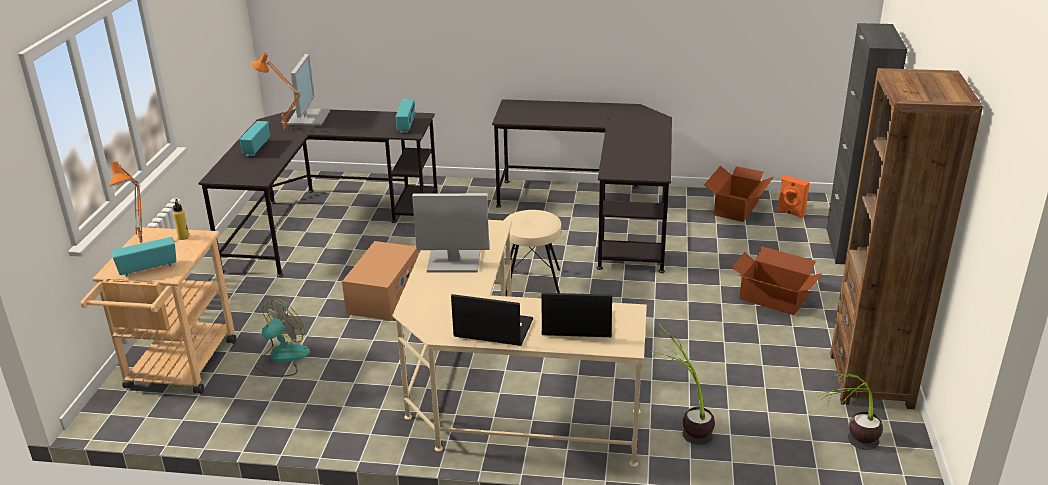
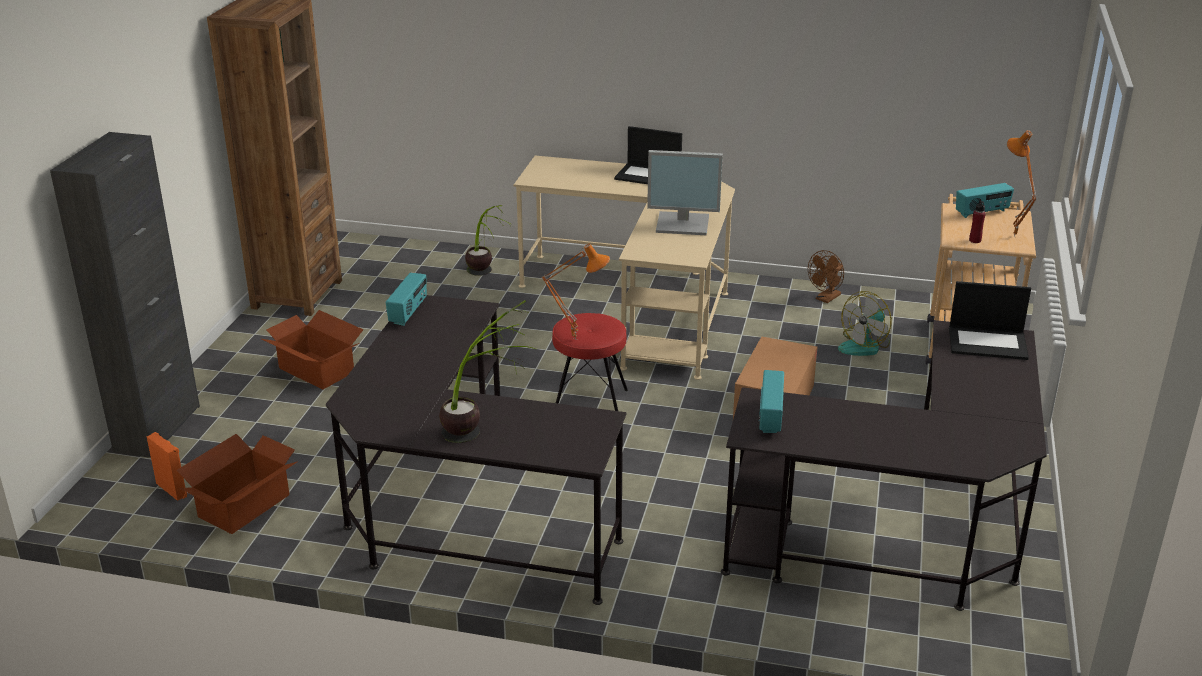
camera: 175 degrees left, 0 degrees up
yellow bottle [173,199,189,240] -> red bottle [969,199,986,243]
radio [239,121,270,156] -> radio moved to [386,273,427,326]
orange table lamp [251,52,302,130] -> orange table lamp moved to [541,244,610,340]
monitor [287,54,330,126] -> none
beige stool [504,210,562,296] -> red stool [552,313,628,411]
laptop [541,293,612,337] -> laptop moved to [949,281,1031,360]
potted plant [818,373,883,450] -> potted plant moved to [439,300,536,443]
none -> brown fan [808,250,844,303]

